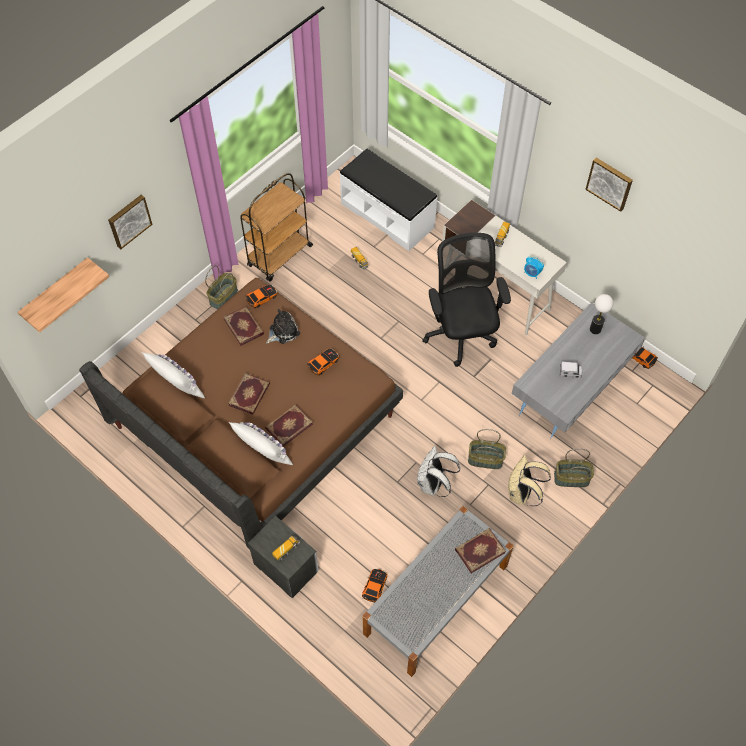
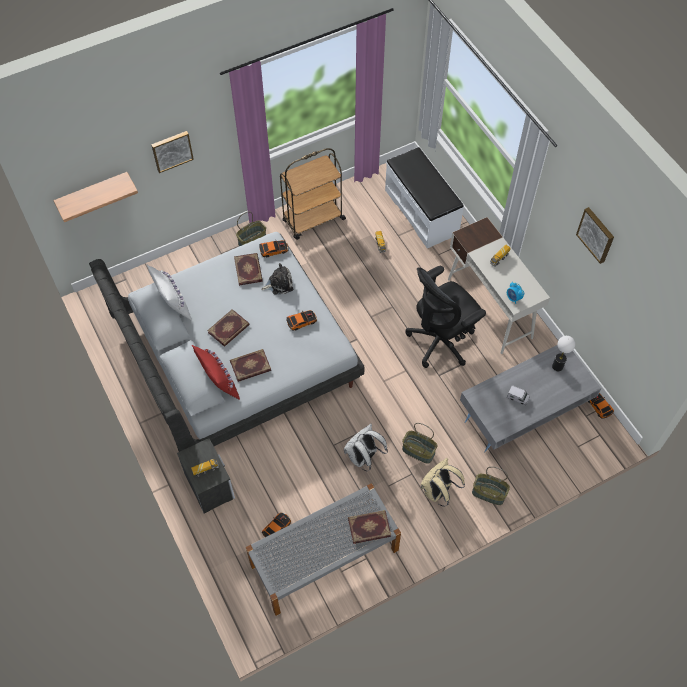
camera: 20 degrees right, 0 degrees up
brown bed [79,278,403,549] -> grey bed [89,232,364,452]
white pillow [229,422,293,465] -> red pillow [192,345,240,400]
black office chair [422,232,511,367] -> black office chair turned 135 degrees counterclockwise [405,266,486,368]

